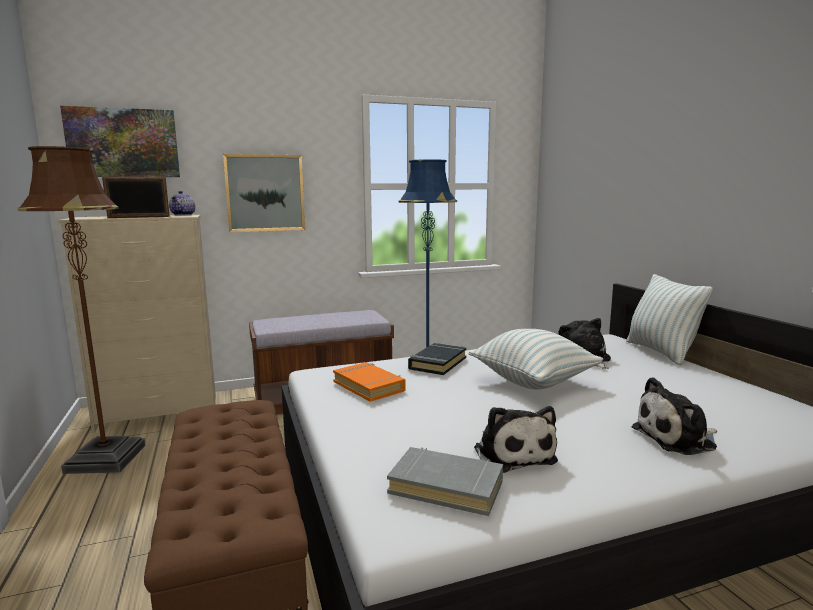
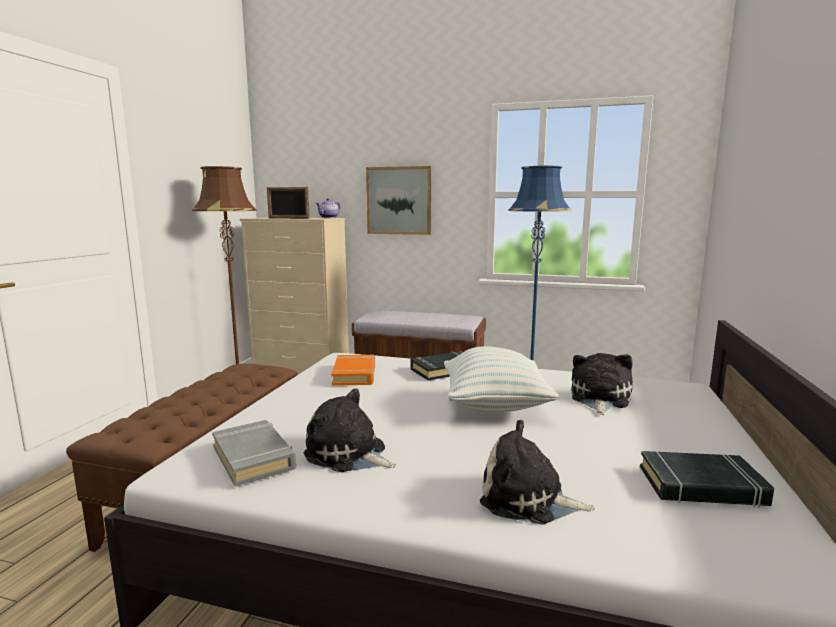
camera: 35 degrees right, 0 degrees up
picture [60,106,180,177] -> none
plush toy [474,406,558,473] -> plush toy turned 105 degrees clockwise [304,388,396,472]
pillow [626,274,713,365] -> none
none -> black book [640,451,774,508]

